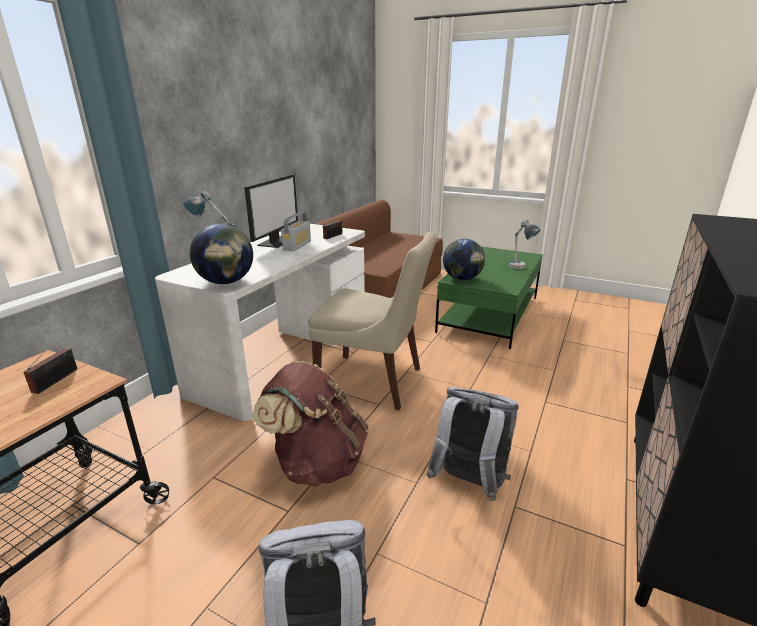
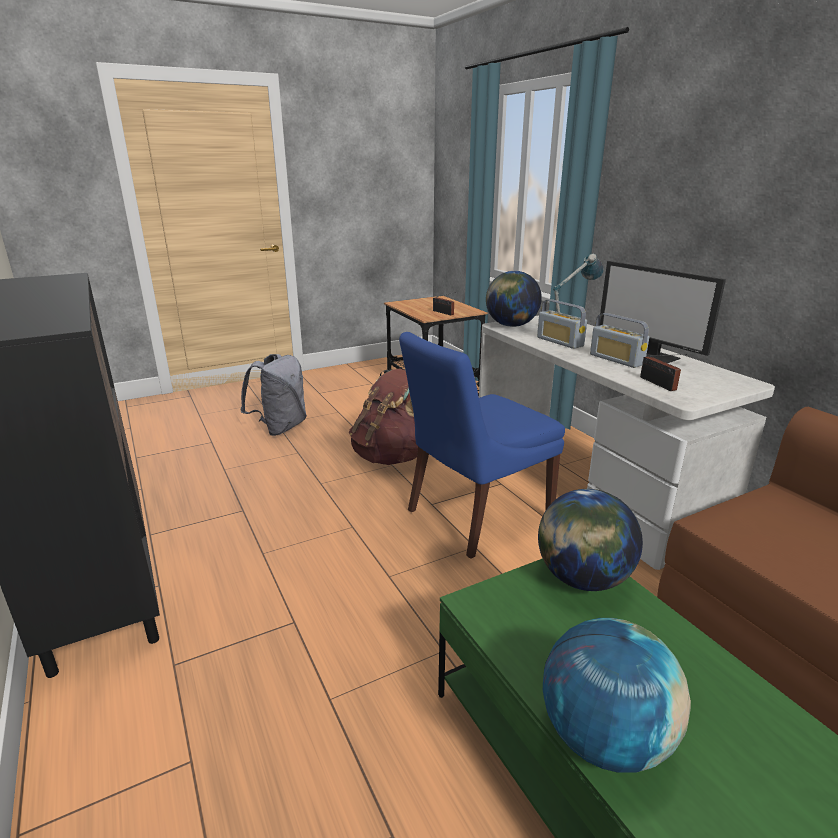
camera: 125 degrees right, 0 degrees up
beige chair [308,232,436,410] -> blue chair [399,332,565,559]
grey backpack [426,387,519,501] -> none
table lamp [508,220,541,269] -> globe [543,618,691,773]
none -> radio [537,299,587,349]

